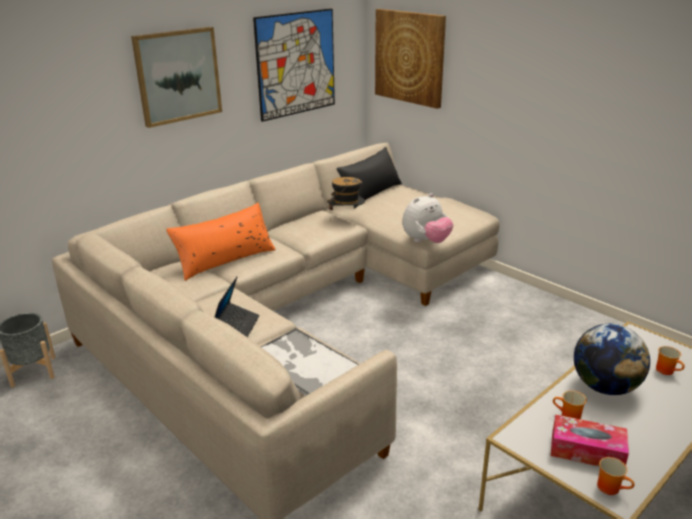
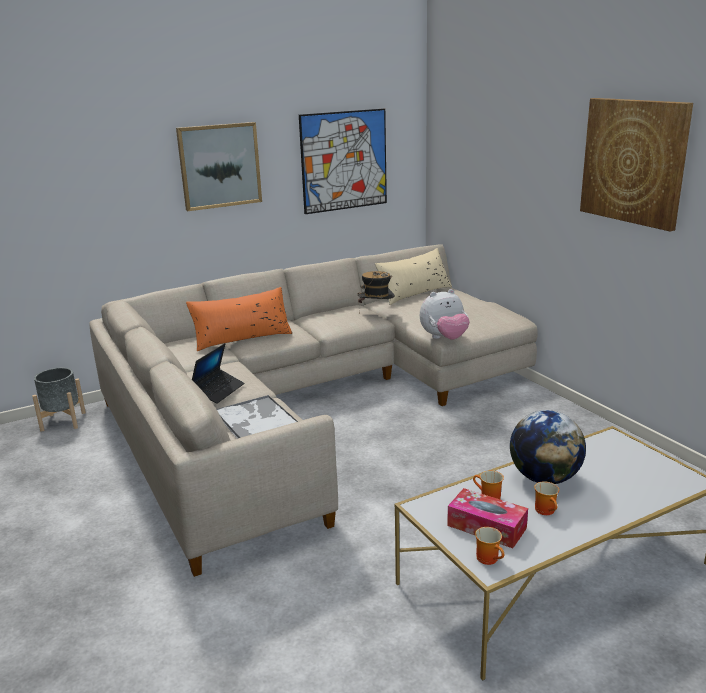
camera: 15 degrees right, 5 degrees down
black pillow [336,147,402,209] -> beige pillow [375,248,452,305]
picture [375,9,446,109] -> picture moved to [580,98,693,232]
mug [656,346,685,375] -> mug moved to [534,481,559,515]

